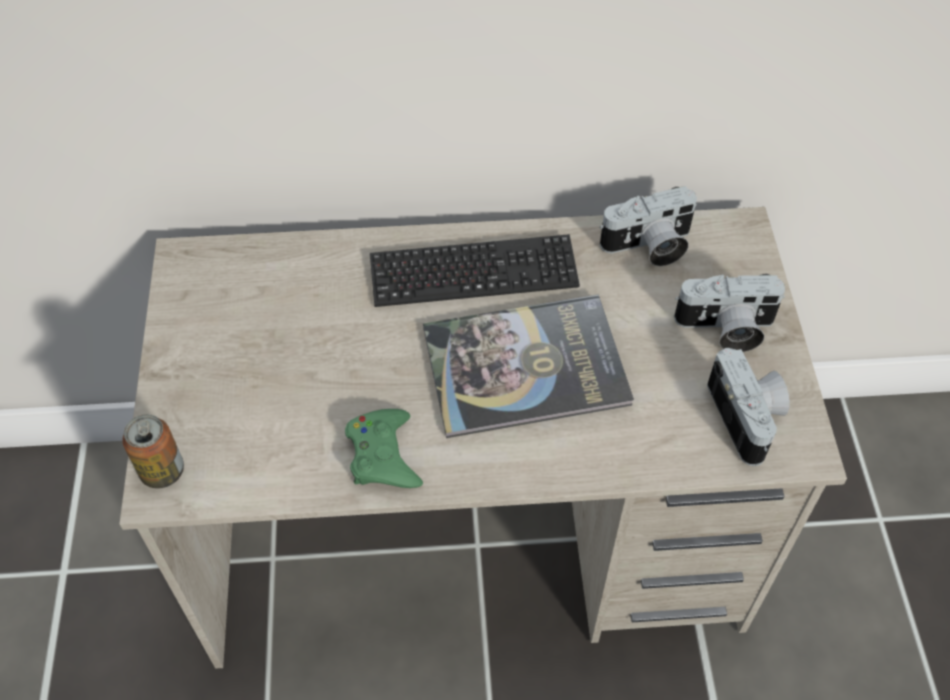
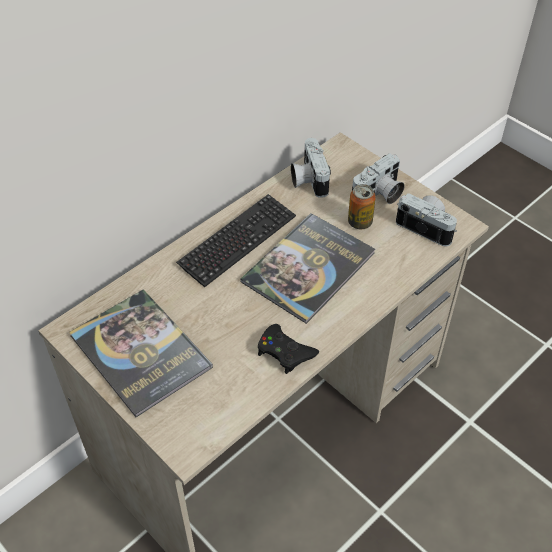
camera: 40 degrees left, 5 degrees down
can [123,414,184,489] -> can moved to [348,184,376,229]
green game controller [345,409,423,488] -> black game controller [258,324,319,374]
camera [599,186,697,266] -> camera turned 135 degrees clockwise [291,138,331,198]
none -> book [69,289,213,417]

